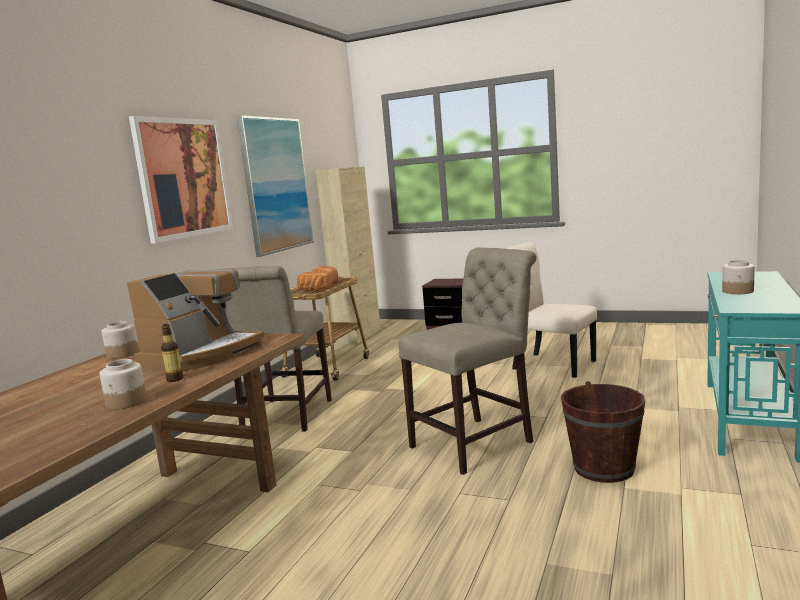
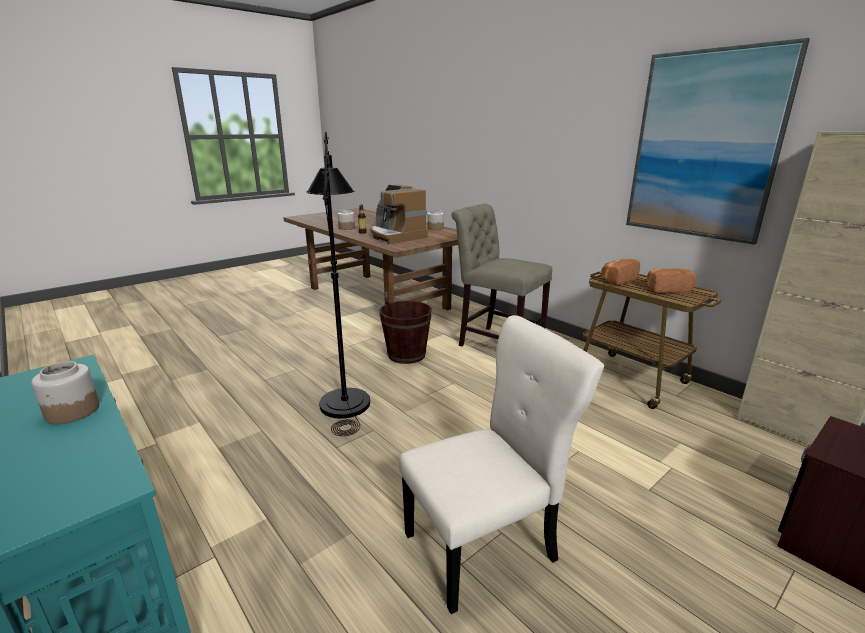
camera: 115 degrees right, 10 degrees up
picture [129,116,233,244] -> none
beige chair [398,247,537,475] -> black floor lamp [306,132,370,436]
brown bucket [561,381,646,483] -> brown bucket moved to [379,301,432,364]

